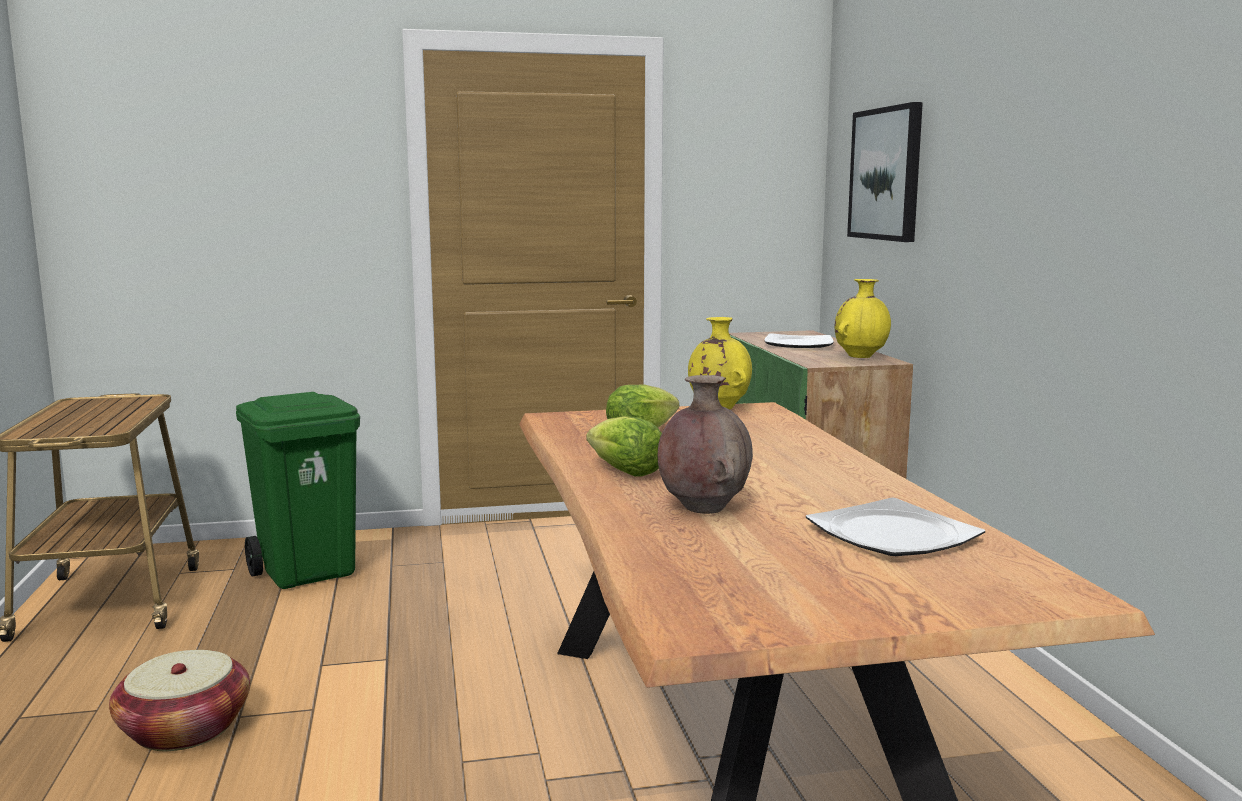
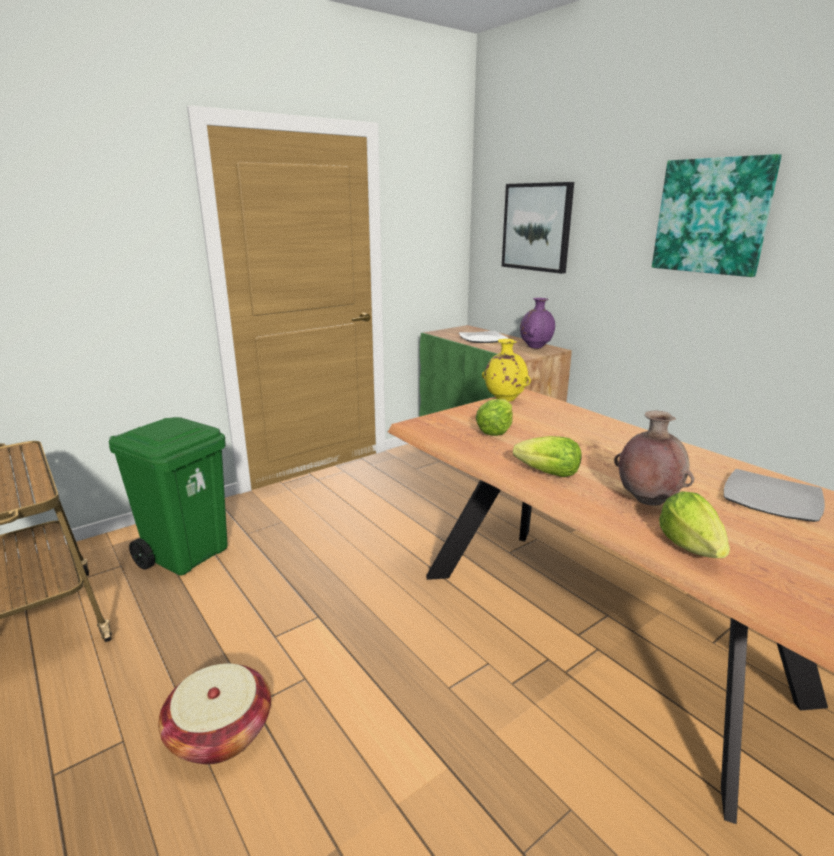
camera: 25 degrees left, 10 degrees up
yellow vase [834,279,891,358] -> purple vase [520,298,555,349]
none -> picture [652,154,782,277]
none -> lettuce [659,492,730,558]

